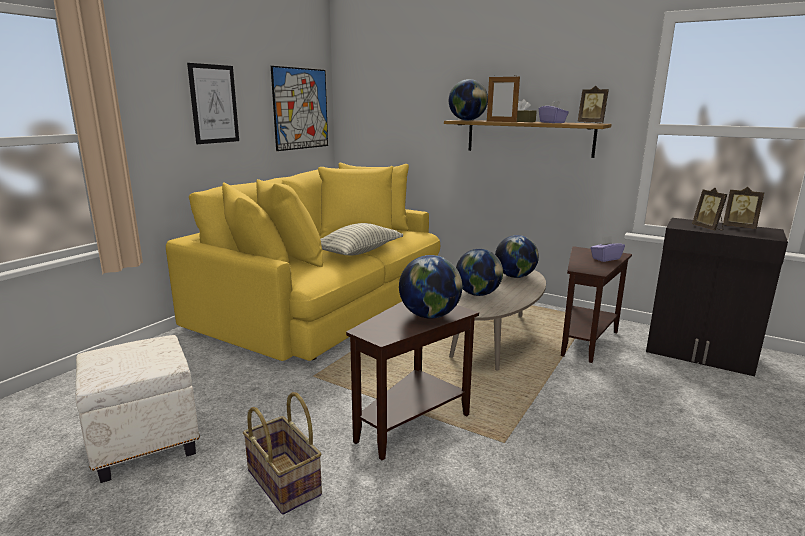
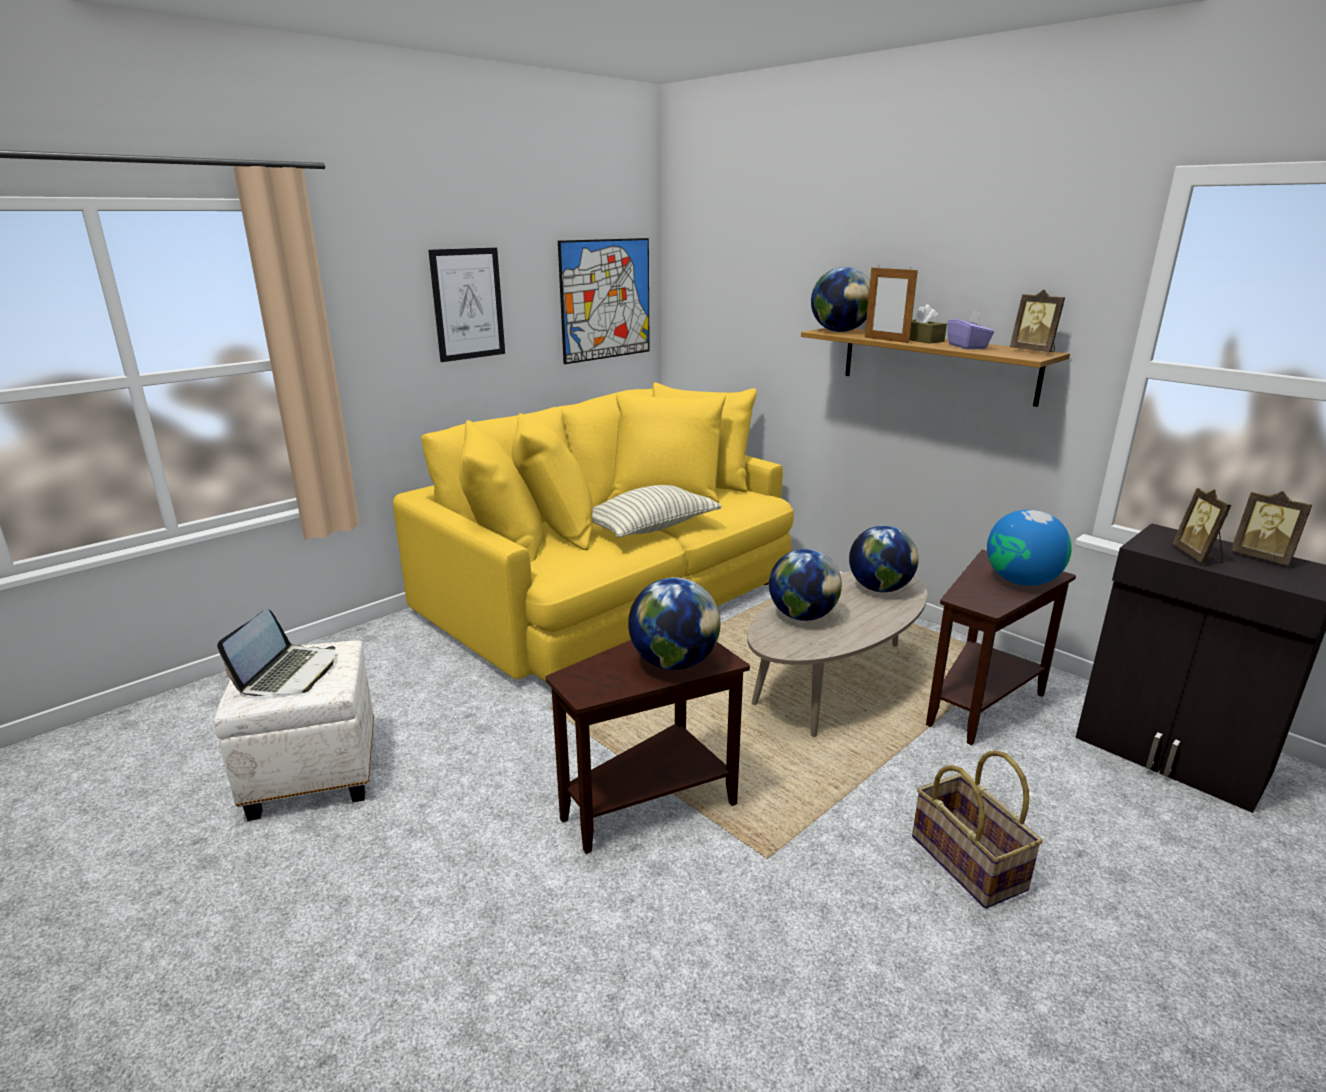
camera: 15 degrees right, 5 degrees up
basket [243,392,322,515] -> basket moved to [912,751,1043,909]
purple tissue box [591,236,625,262] -> globe [987,510,1072,586]
none -> laptop [217,609,336,696]

